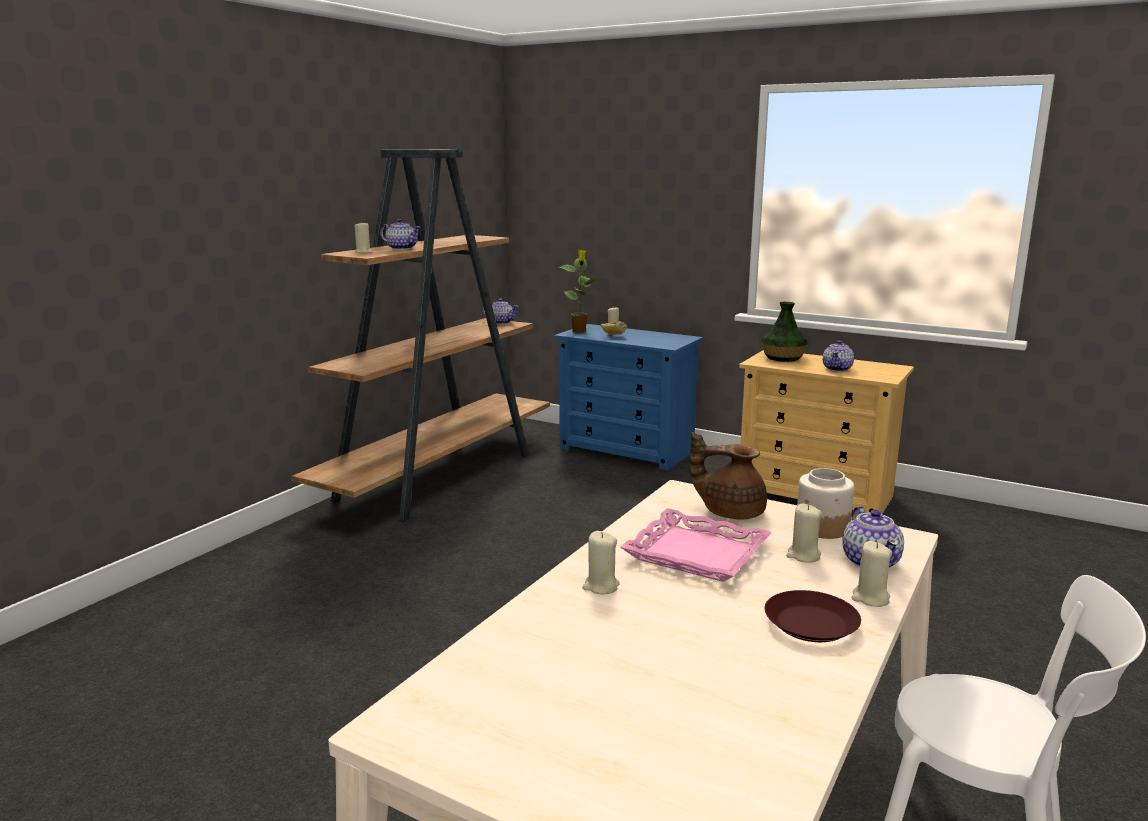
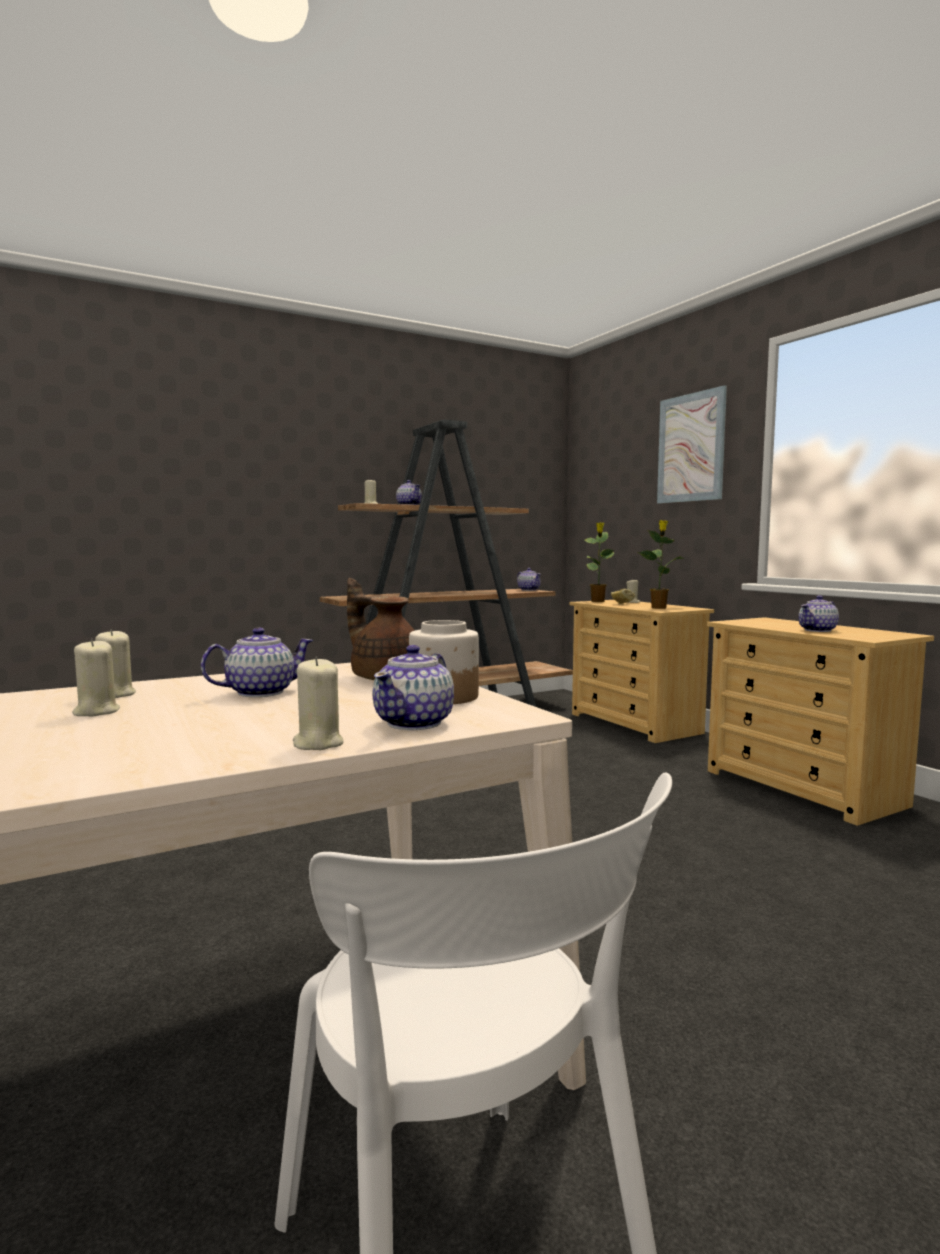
camera: 30 degrees right, 10 degrees down
blue dresser [554,324,703,470] -> beige dresser [569,600,714,743]
pink tray [620,508,772,582] -> teapot [201,628,314,697]
vase [761,302,808,362] -> none
brown plate [765,590,861,642] -> none
beige candle [786,504,822,563] -> beige candle moved to [72,639,120,717]
none -> potted plant [638,520,684,609]
none -> picture [657,385,727,504]

